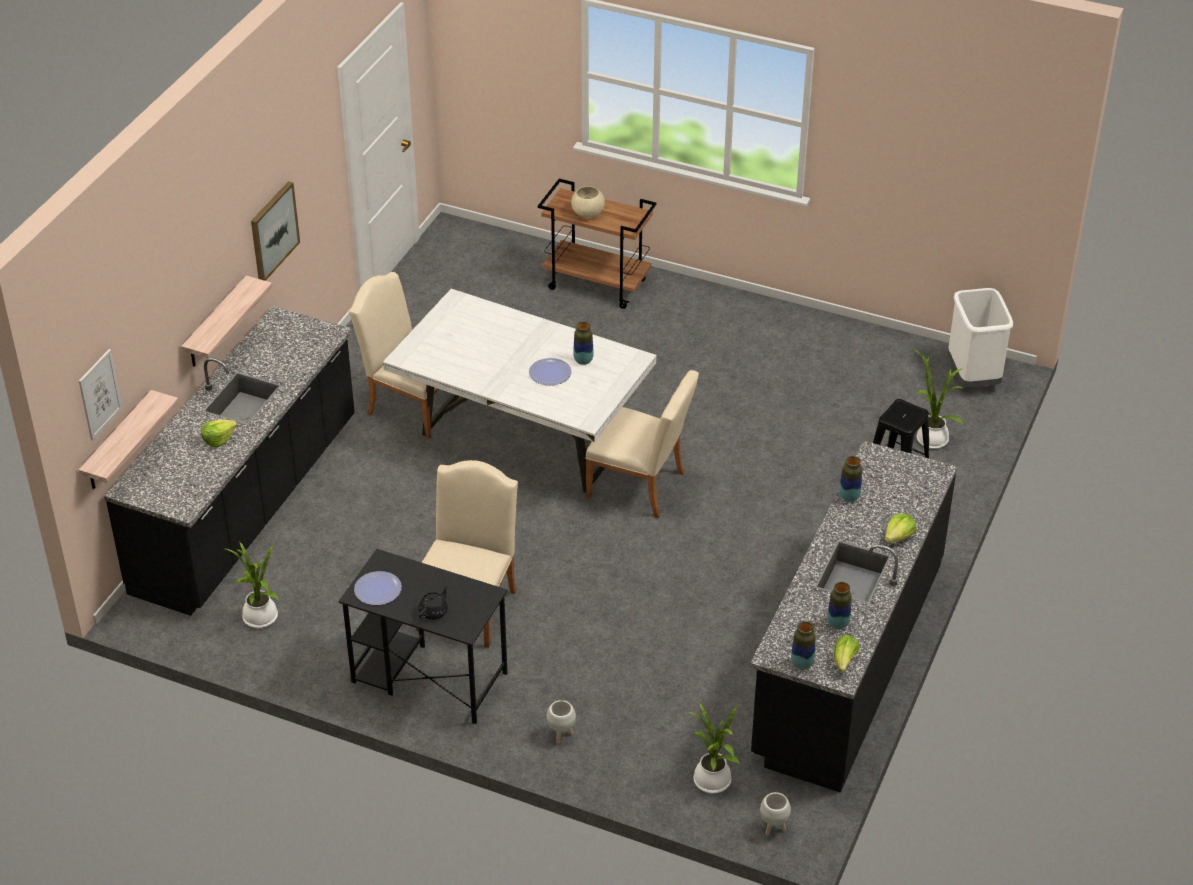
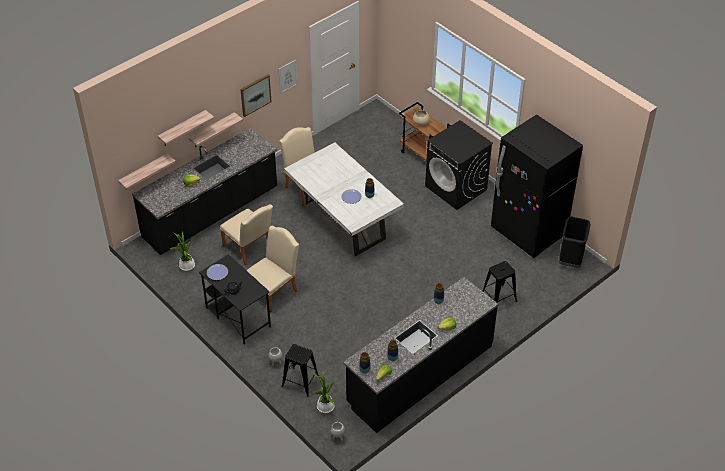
camera: 25 degrees right, 5 degrees up
picture [79,349,122,440] -> picture moved to [278,60,298,94]
beige chair [585,370,699,518] -> beige chair moved to [220,204,273,266]
potted plant [913,349,963,449] -> none
white trash can [948,288,1013,387] -> black trash can [559,217,590,268]
none -> shelf [158,110,214,146]
none -> black stool [281,344,320,397]
none -> black washing machine [425,120,493,210]
none -> black fridge [491,115,583,258]

